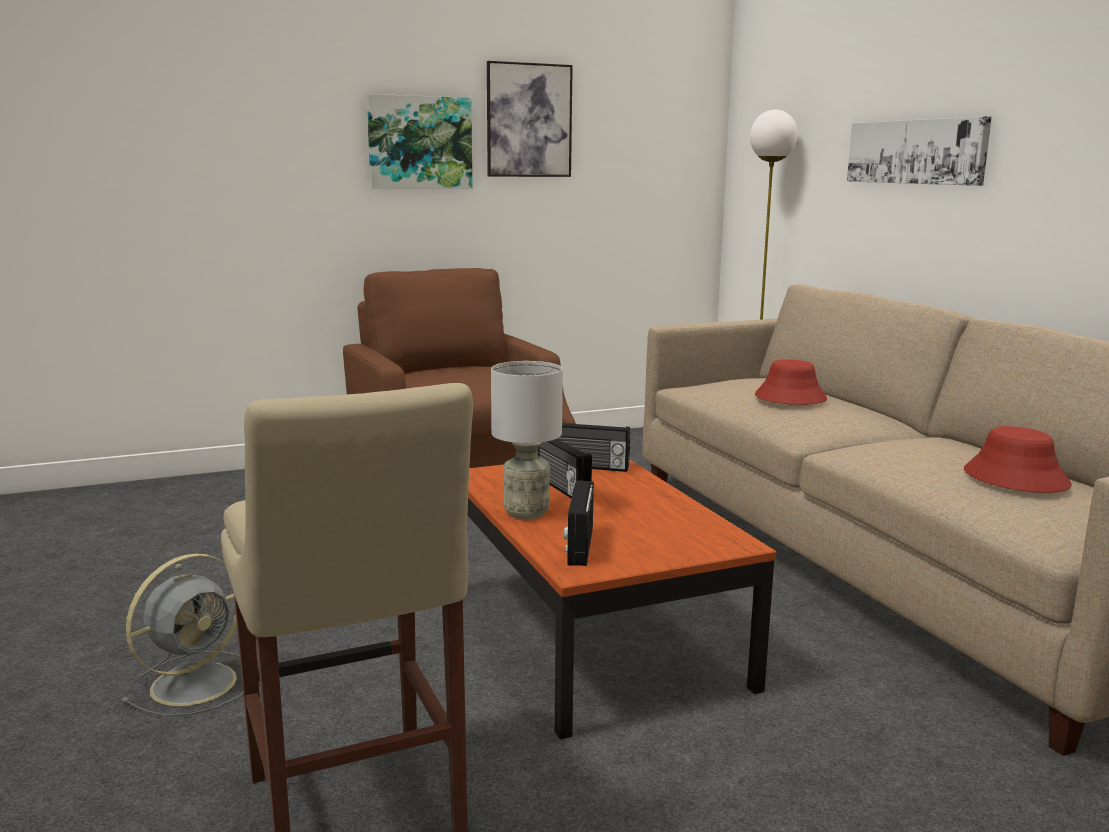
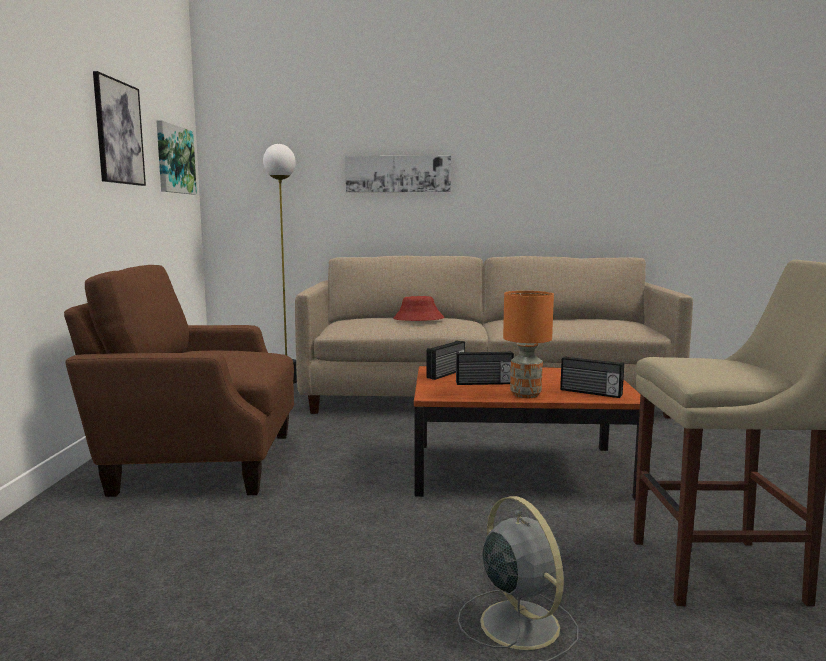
camera: 65 degrees left, 5 degrees down
picture [367,94,472,189] -> picture moved to [156,120,197,194]
grey table lamp [491,361,563,519] -> orange table lamp [503,291,554,398]
red hat [964,426,1072,493] -> none

